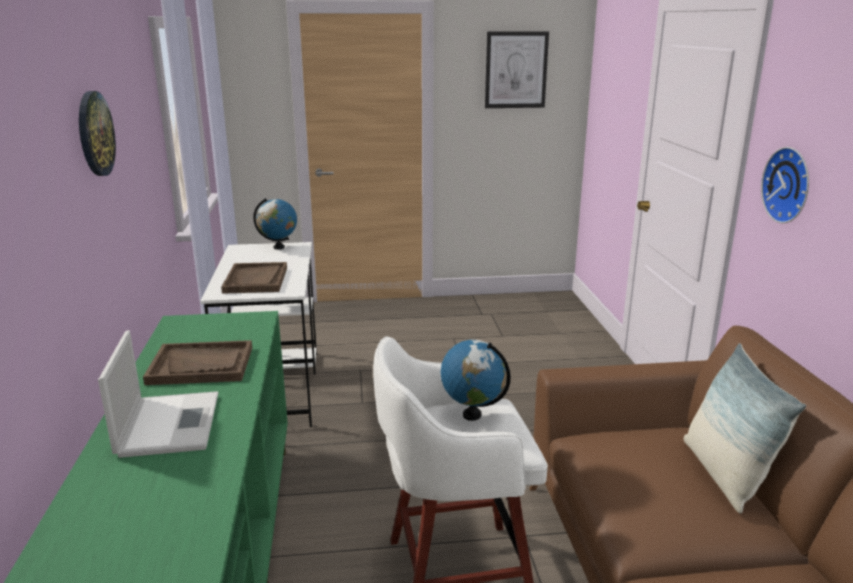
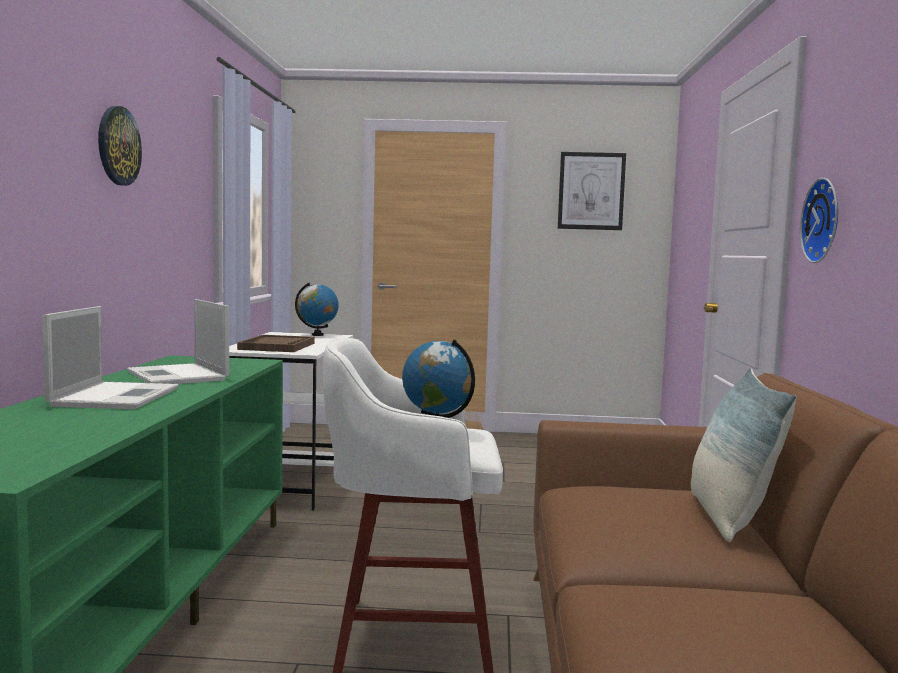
camera: 10 degrees right, 15 degrees down
brown tray [143,340,252,385] -> laptop [127,299,229,384]

